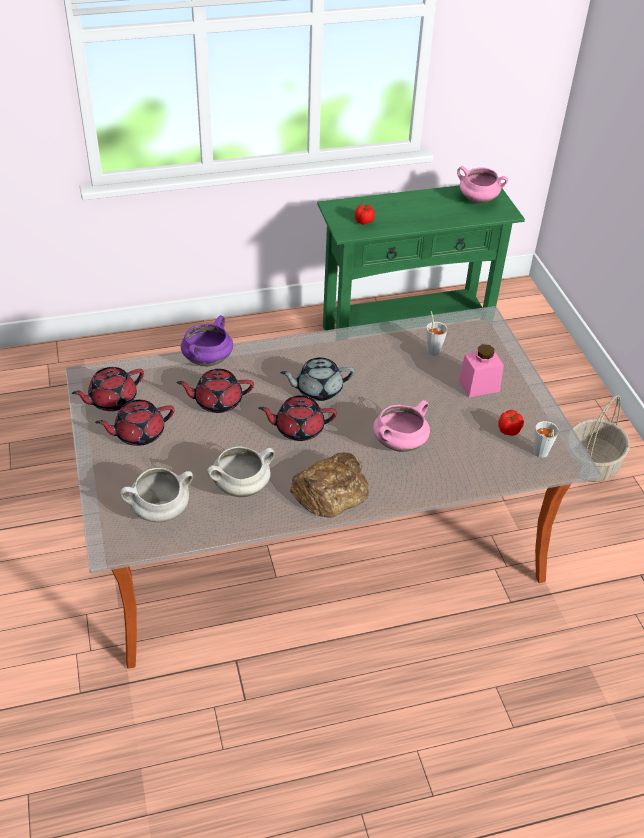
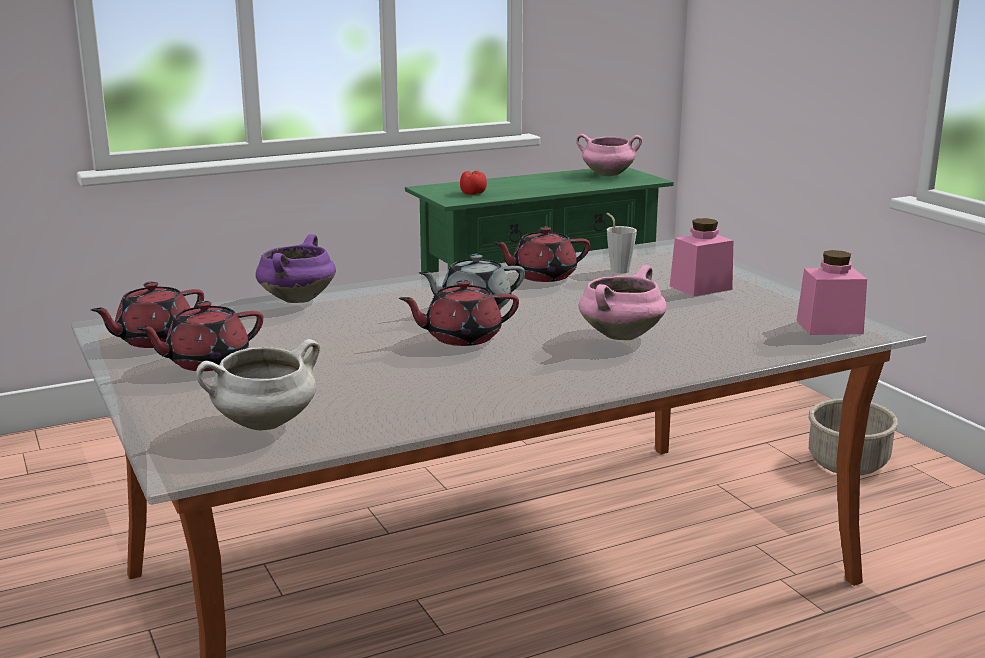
camera: 10 degrees left, 25 degrees down
red teapot [176,369,254,413] -> red teapot moved to [492,227,590,282]
white cooking pot [207,446,275,497] -> none
bread [290,452,369,518] -> none
tomato [498,410,524,436] -> none
grey cup [534,421,559,458] -> pink jar [797,250,867,335]

